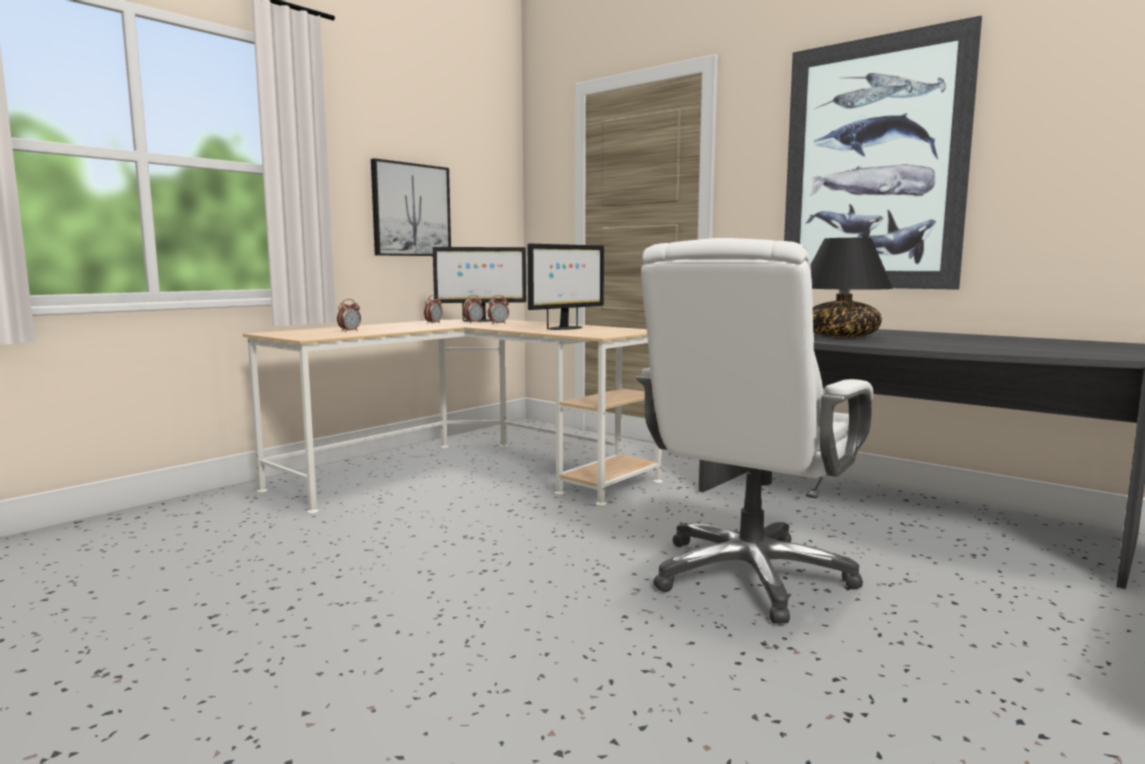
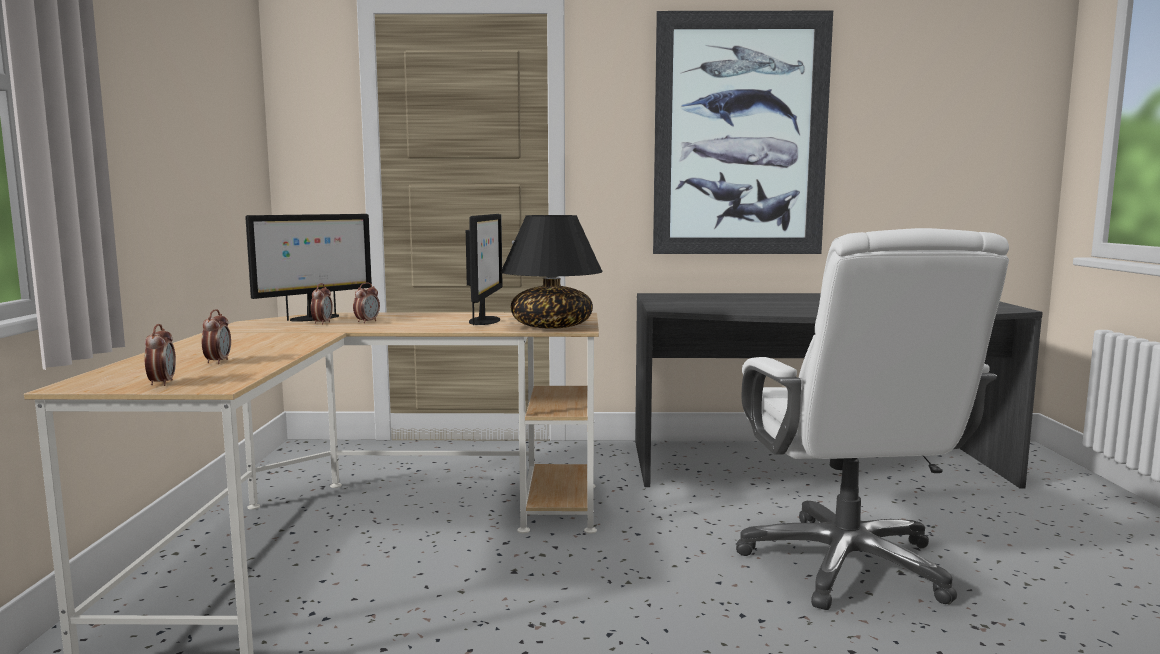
camera: 40 degrees left, 0 degrees up
picture [371,158,451,256] -> none
alarm clock [424,295,442,324] -> alarm clock moved to [145,324,176,386]
black table lamp [810,238,893,337] -> black table lamp moved to [501,215,603,329]

